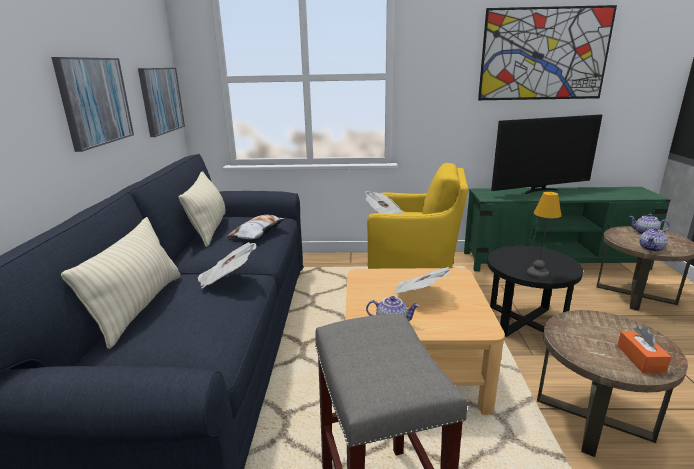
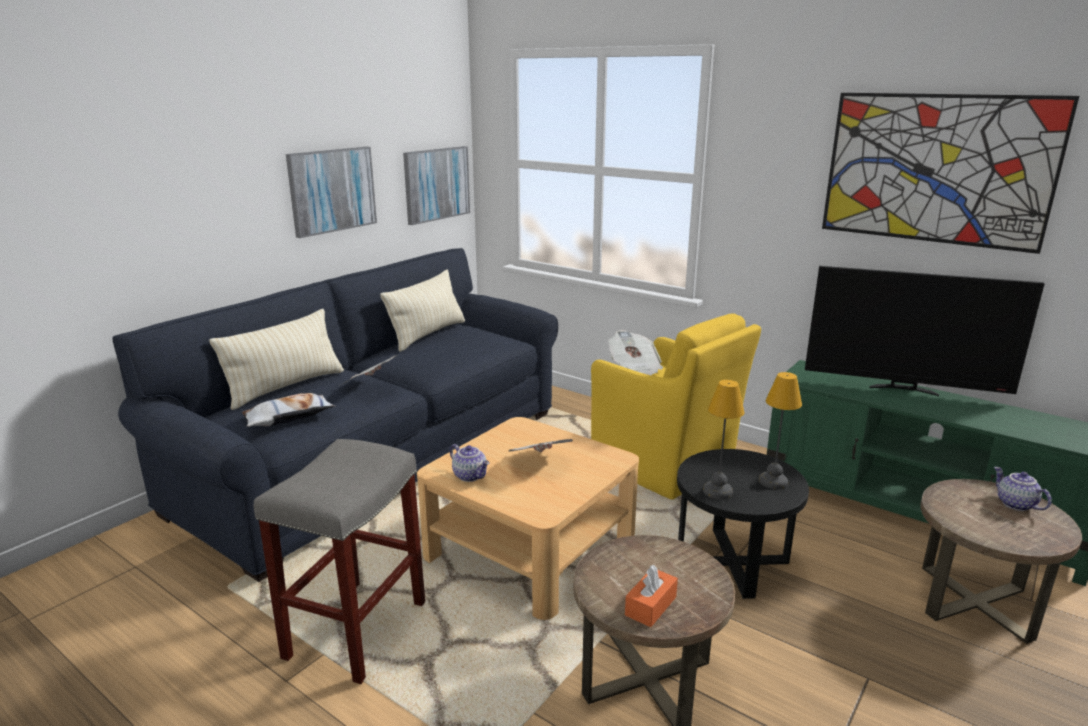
camera: 35 degrees right, 0 degrees up
pillow [226,215,286,240] -> pillow moved to [242,393,335,427]
teapot [639,228,668,252] -> none
none -> table lamp [759,372,802,489]

